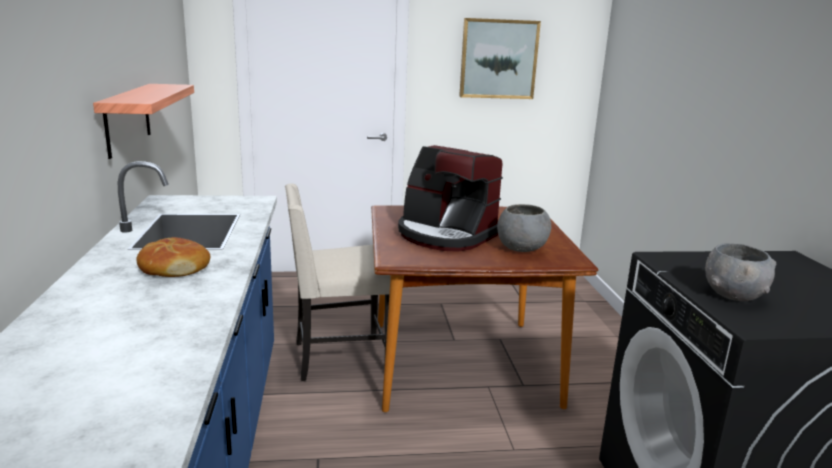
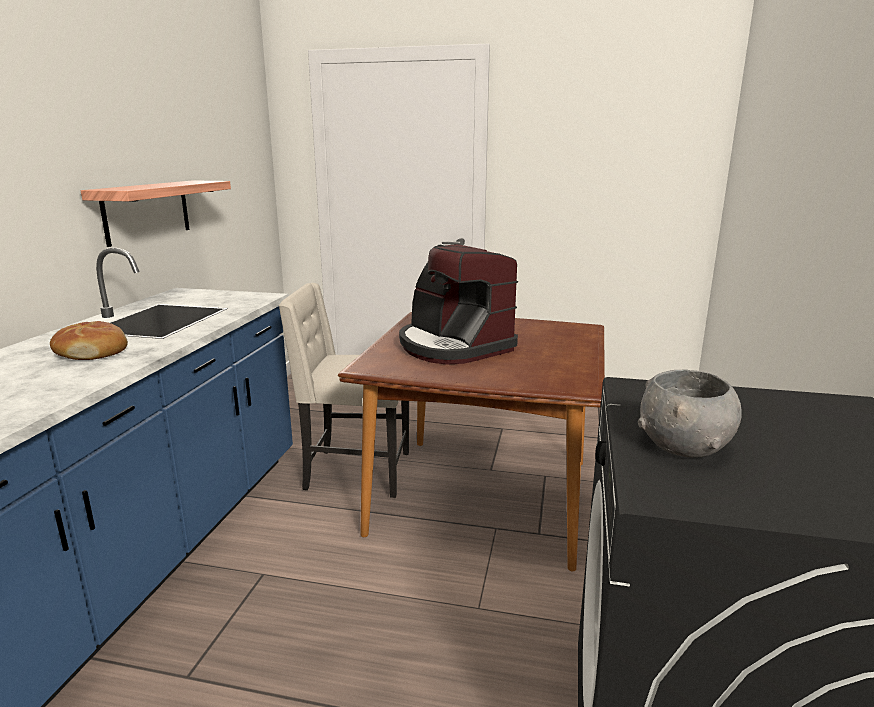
camera: 20 degrees right, 0 degrees up
picture [459,18,541,99] -> none
grey bowl [497,204,551,252] -> none

